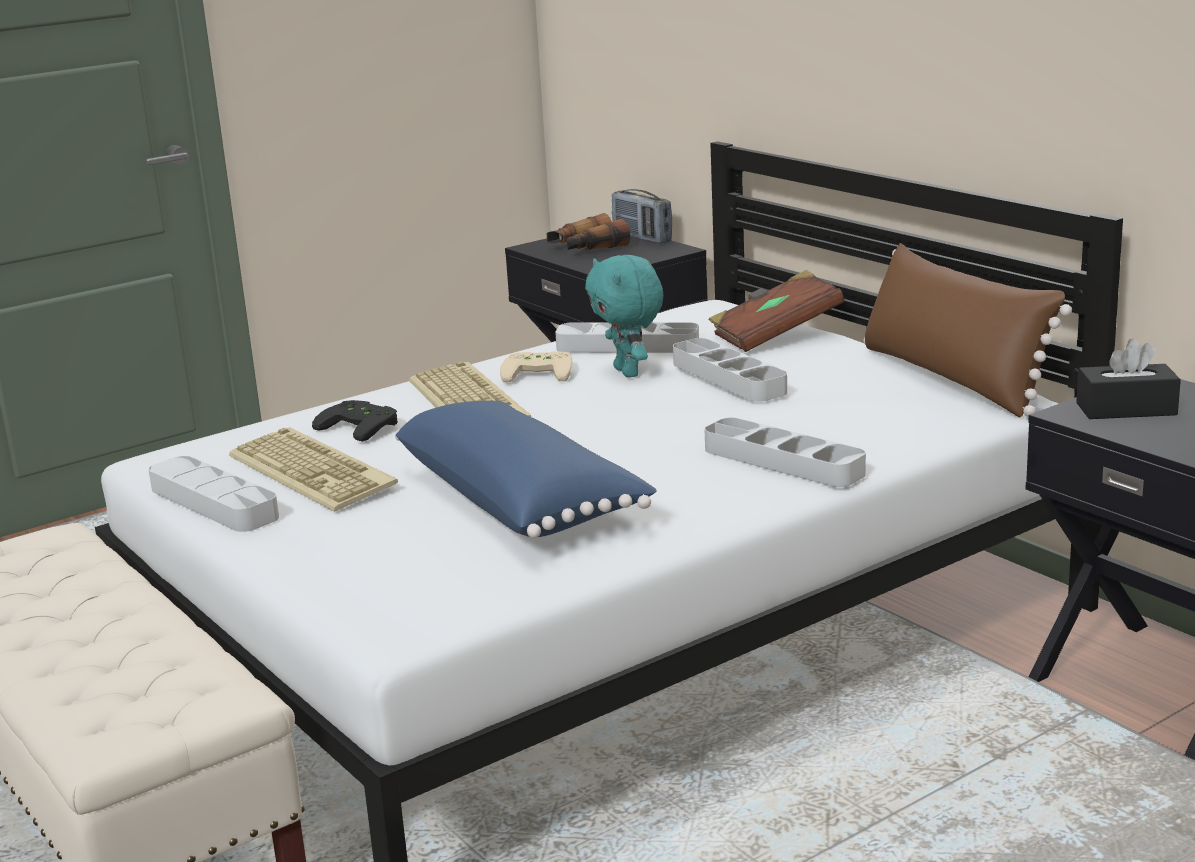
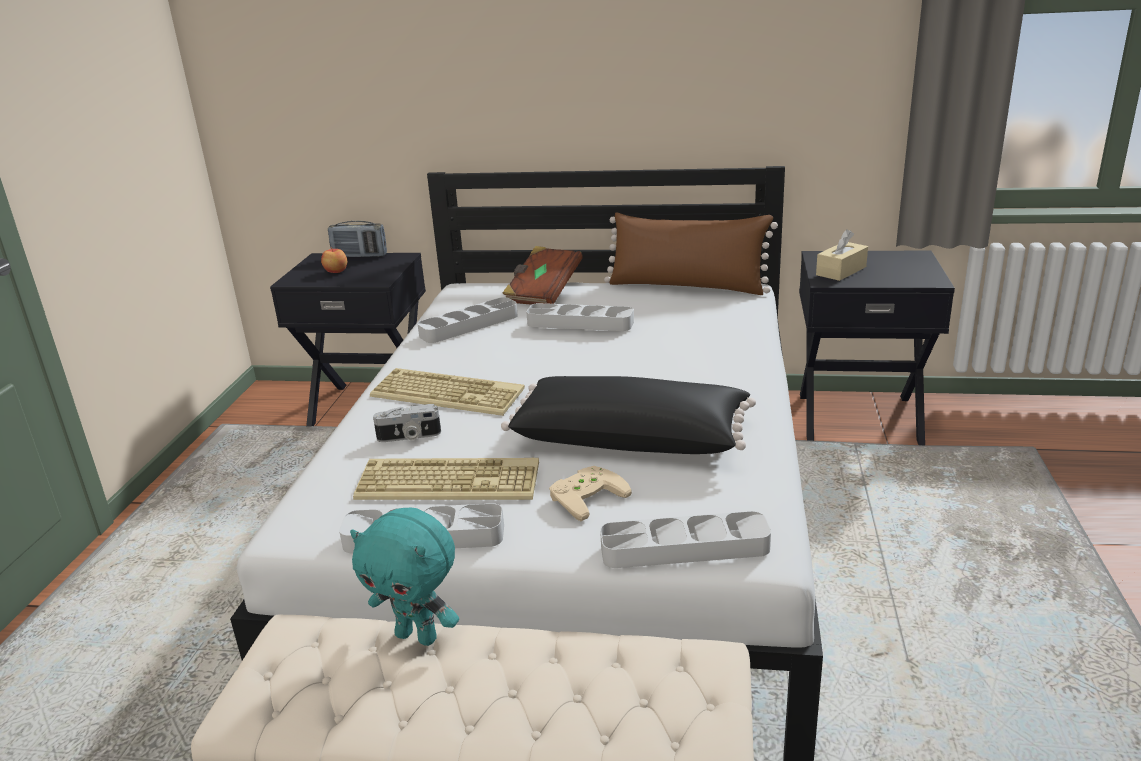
camera: 45 degrees left, 5 degrees up
black game controller [312,400,398,442] -> camera [373,404,441,442]
blue pillow [395,401,657,538] -> black pillow [501,376,756,454]
beige game controller [500,351,572,382] -> beige game controller moved to [549,466,632,521]
binoculars [547,213,631,250] -> apple [321,247,347,273]
turquoise plush toy [585,255,663,378] -> turquoise plush toy moved to [350,507,459,646]
grey tray [704,417,866,487] -> grey tray moved to [600,511,771,568]
black tissue box [1076,338,1181,419] -> beige tissue box [816,229,868,281]

